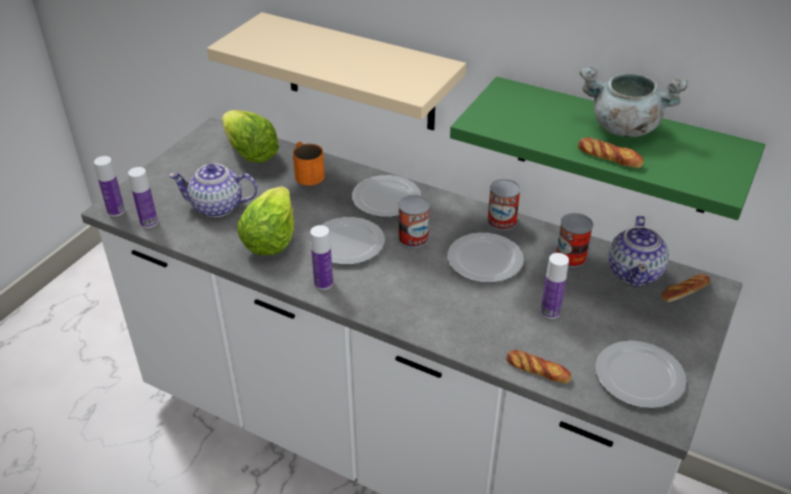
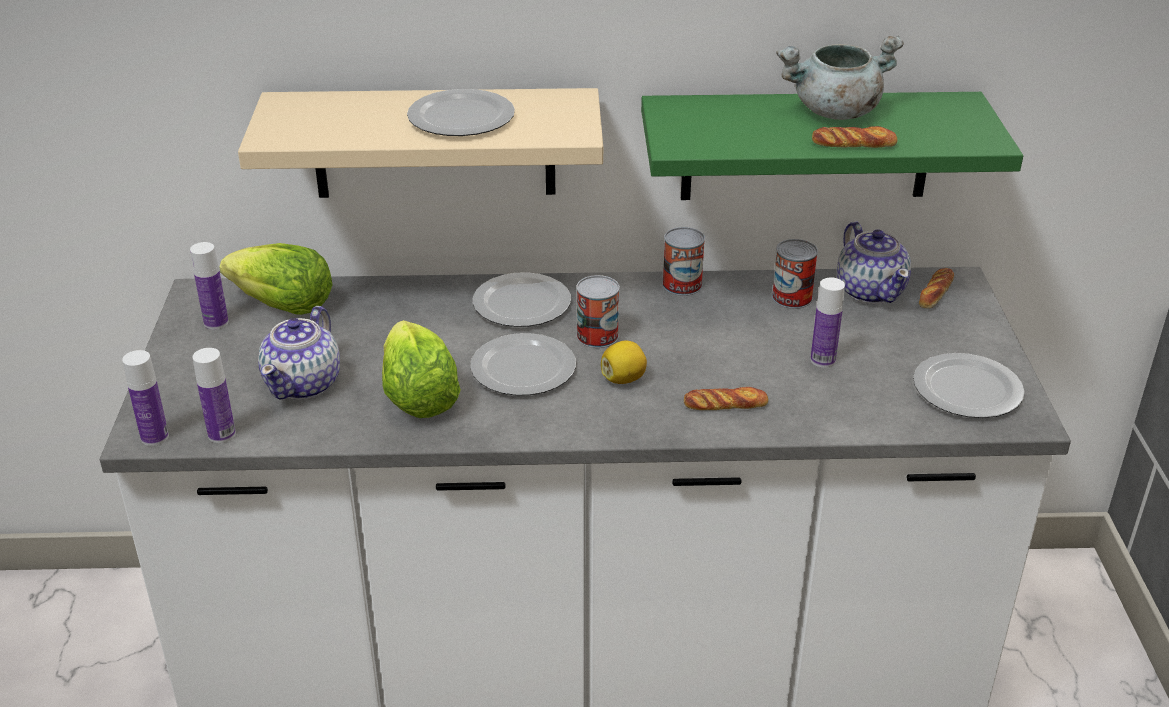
camera: 30 degrees left, 5 degrees down
teapot [169,164,258,217] -> teapot turned 45 degrees counterclockwise [258,306,340,400]
orange mug [293,142,325,186] -> none
bottle [310,225,333,290] -> bottle moved to [190,242,229,330]
plate [447,233,524,283] -> plate moved to [407,89,515,136]
bread [506,350,571,384] -> bread moved to [684,387,768,410]
none -> lemon [601,340,647,384]

